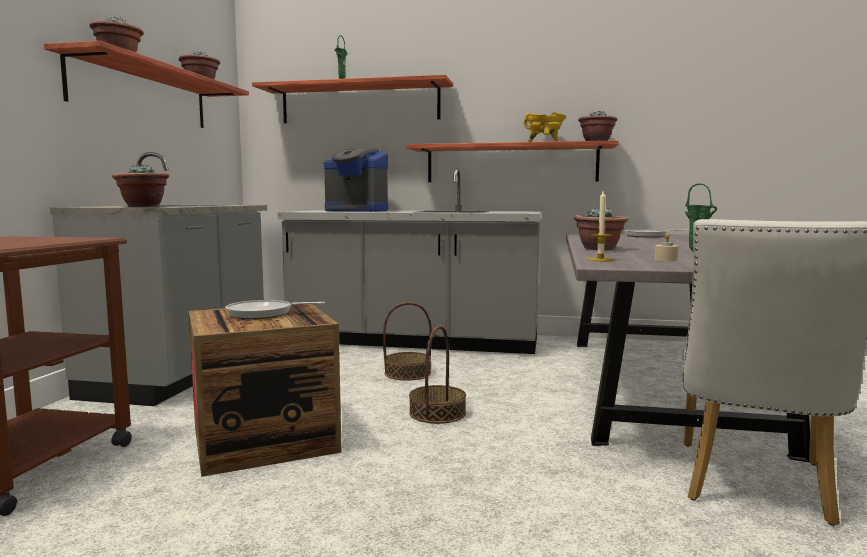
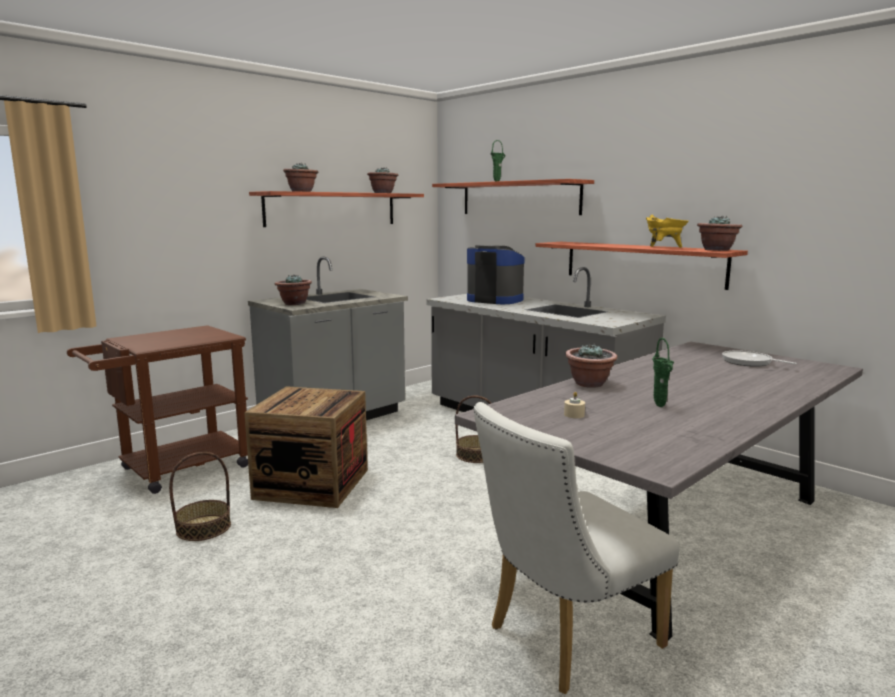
camera: 35 degrees right, 5 degrees up
frying pan [225,300,325,319] -> none
coffee machine [324,149,388,212] -> coffee machine turned 150 degrees clockwise [467,245,525,304]
basket [409,326,466,424] -> basket moved to [169,452,231,541]
candle [587,191,614,261] -> none

